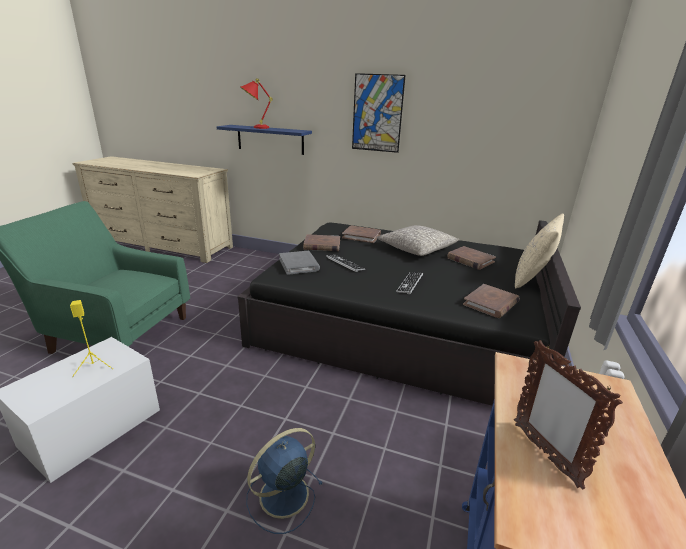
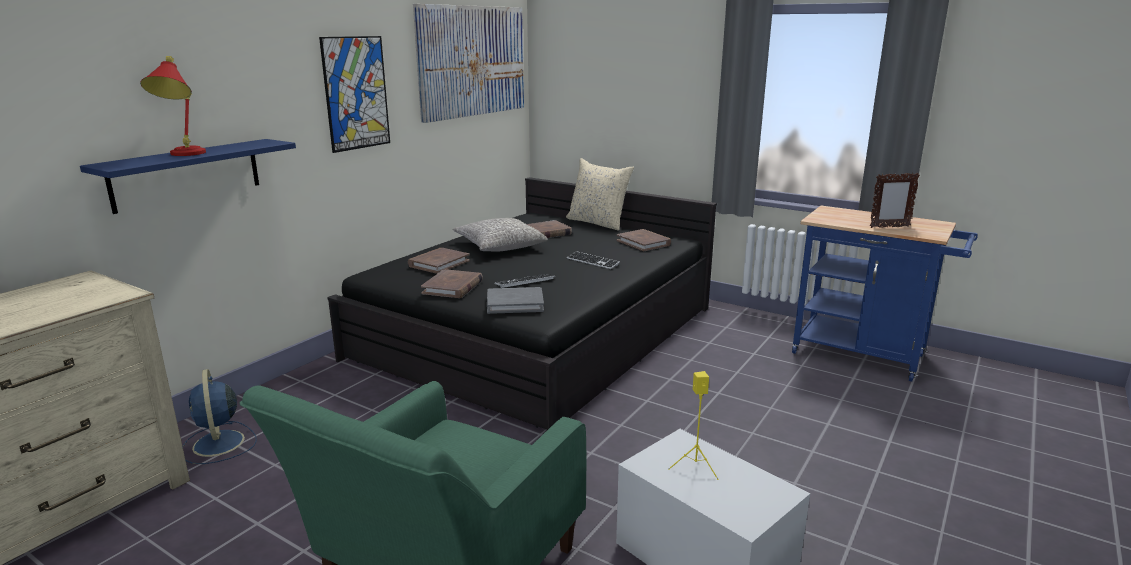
camera: 75 degrees left, 5 degrees down
blue fan [246,428,323,534] -> blue fan moved to [182,369,257,464]
none -> picture [413,4,524,123]

